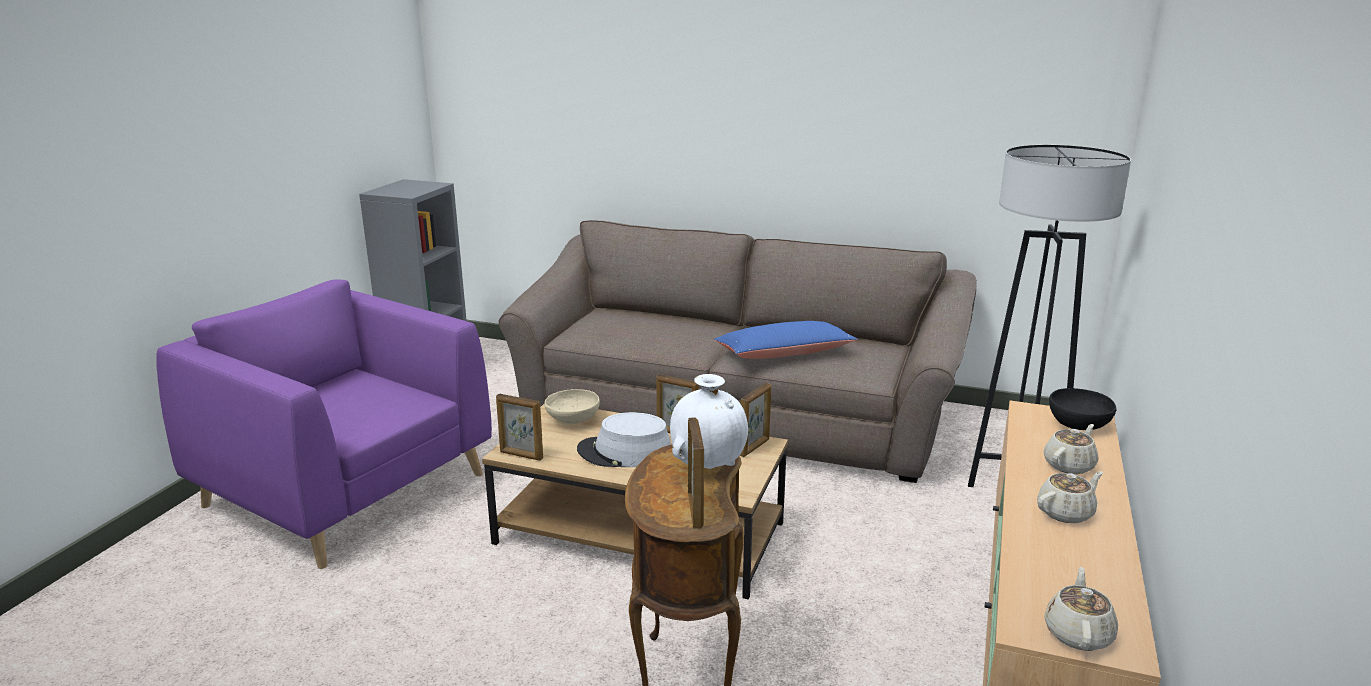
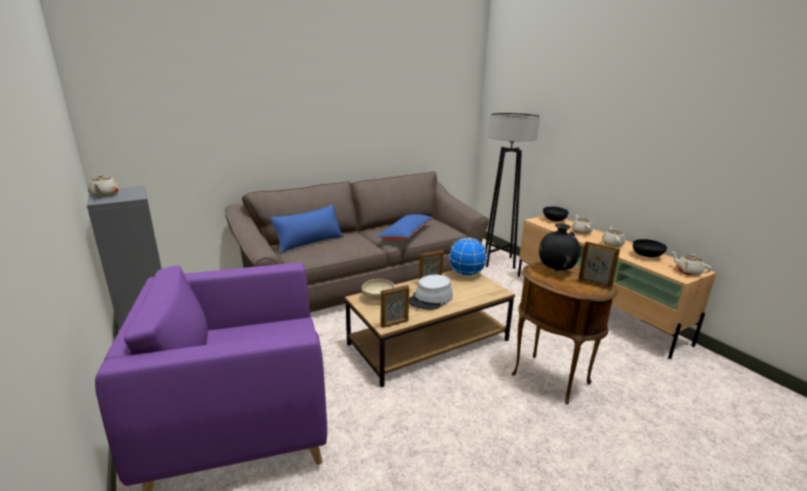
camera: 50 degrees left, 0 degrees up
white vase [670,374,748,469] -> black vase [539,223,580,271]
picture frame [740,383,771,457] -> globe [449,238,487,276]
none -> beige teapot [88,175,119,197]
none -> blue pillow [270,205,343,253]
none -> black bowl [633,239,667,257]

